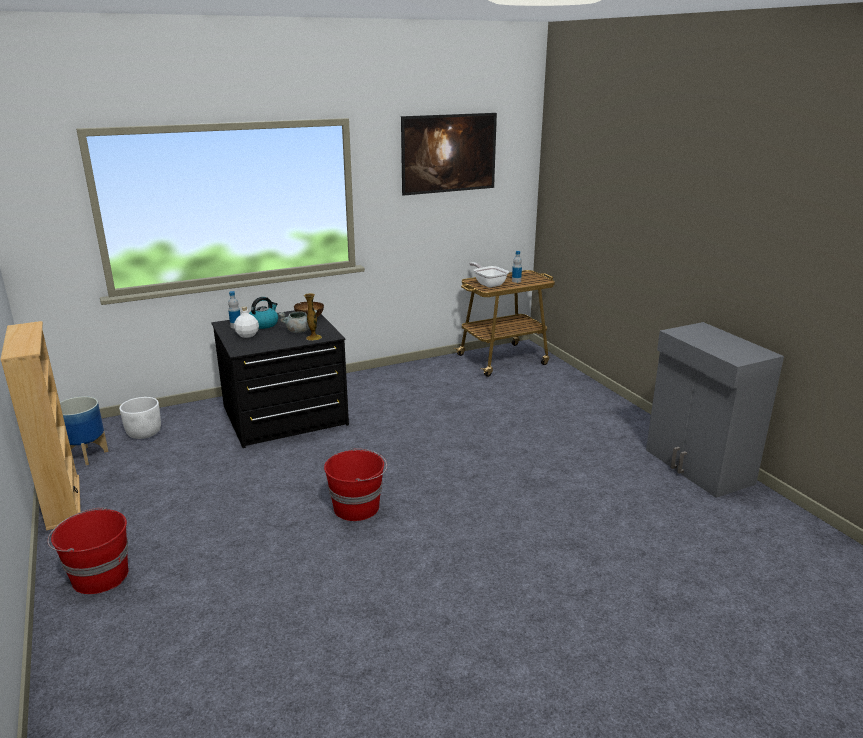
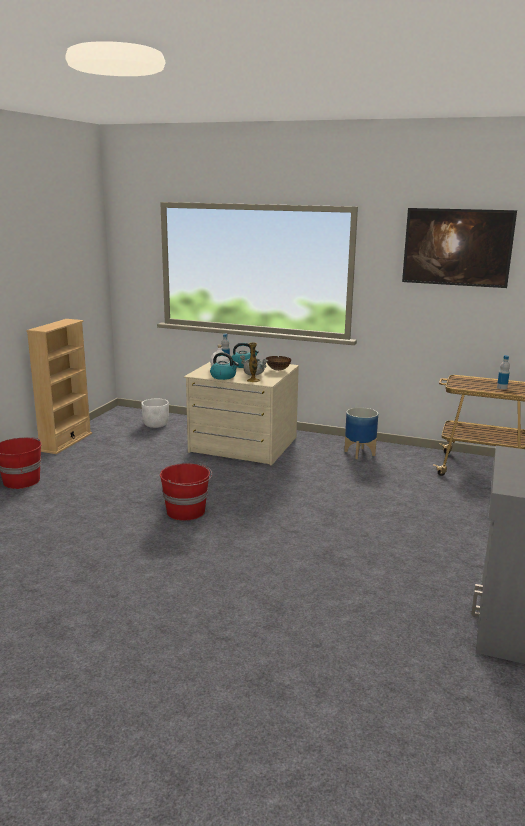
camera: 45 degrees right, 5 degrees down
planter [60,396,109,465] -> planter moved to [344,407,378,459]
black dresser [211,310,349,448] -> beige dresser [184,361,299,465]
frying pan [469,262,509,287] -> none
none -> kettle [210,352,239,380]

